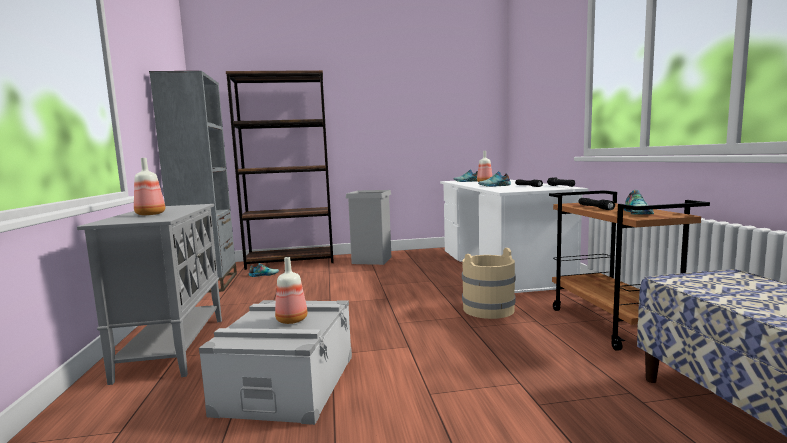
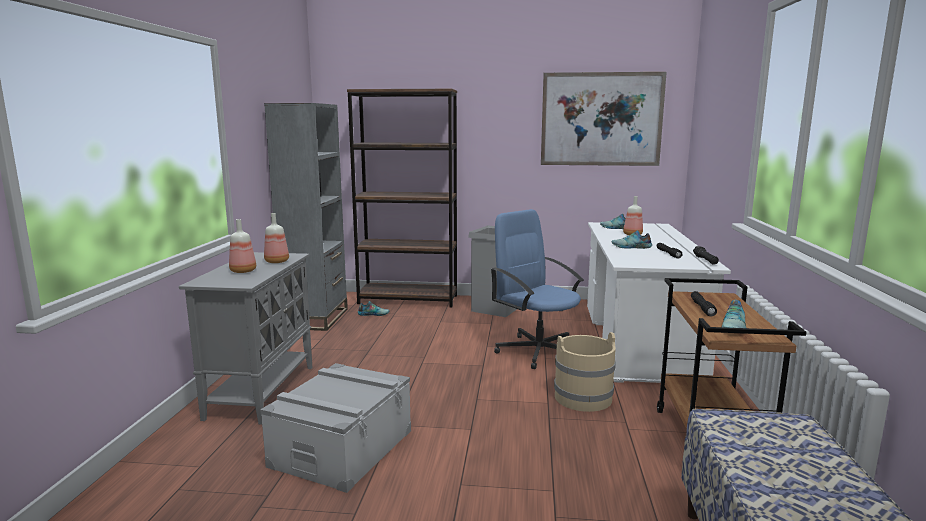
camera: 15 degrees right, 5 degrees up
bottle [275,257,308,324] -> bottle moved to [264,213,289,263]
none -> blue office chair [490,209,584,369]
none -> picture [541,72,667,166]

